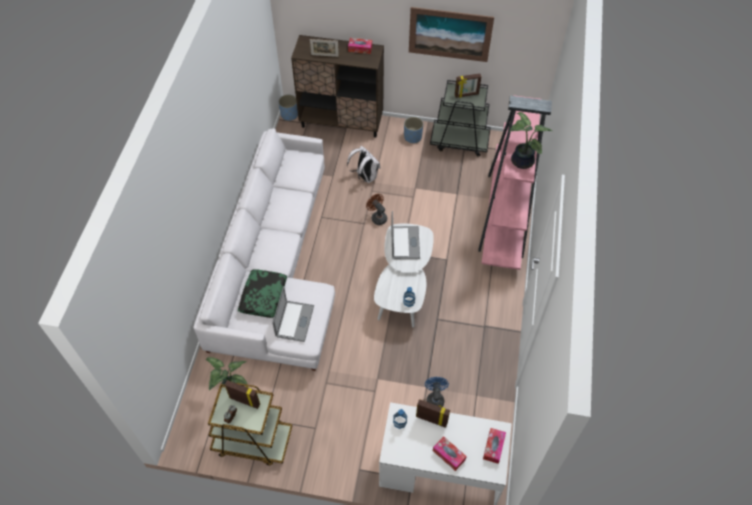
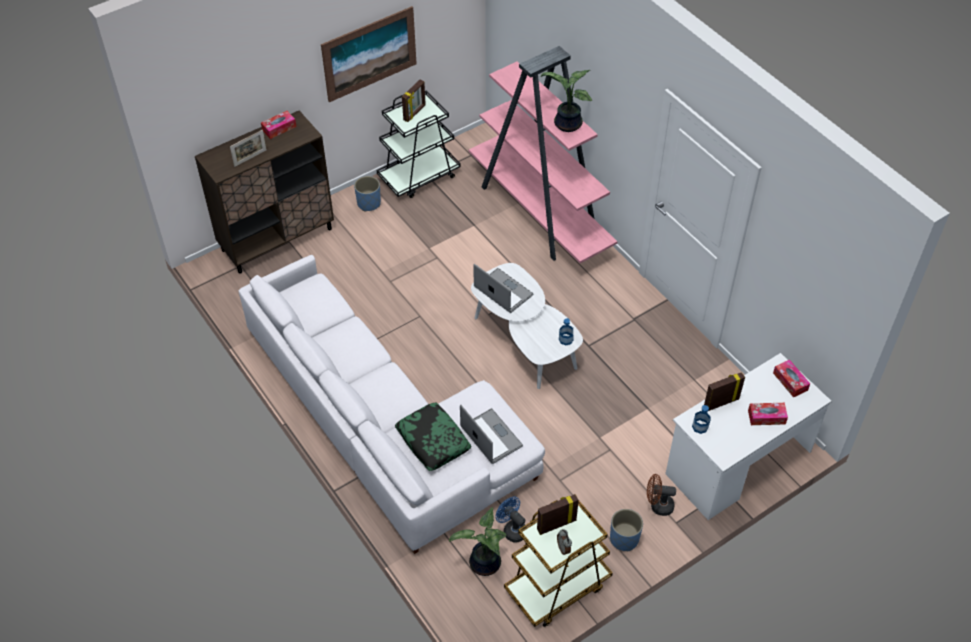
camera: 45 degrees left, 5 degrees down
blue planter [278,95,298,121] -> blue planter moved to [610,509,643,551]
white backpack [347,146,381,183] -> none
brown fan [366,194,387,225] -> brown fan moved to [647,474,676,516]
blue fan [425,377,449,407] -> blue fan moved to [495,496,526,543]

